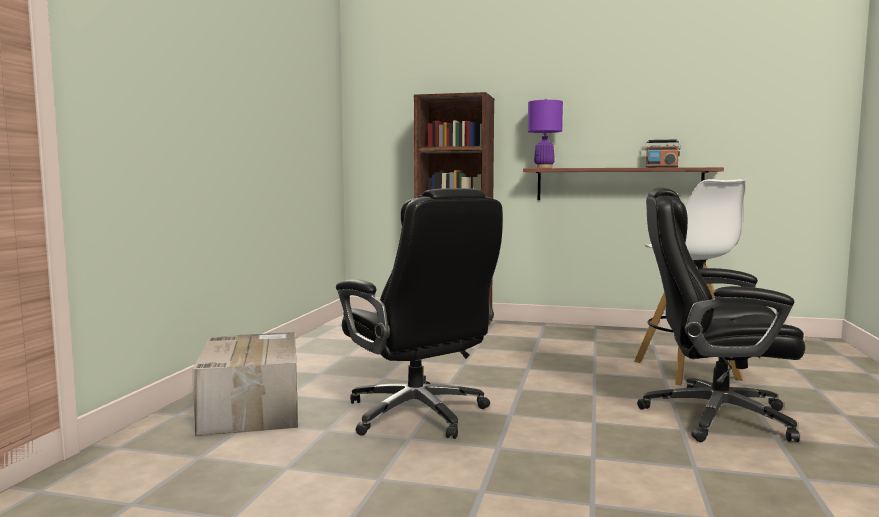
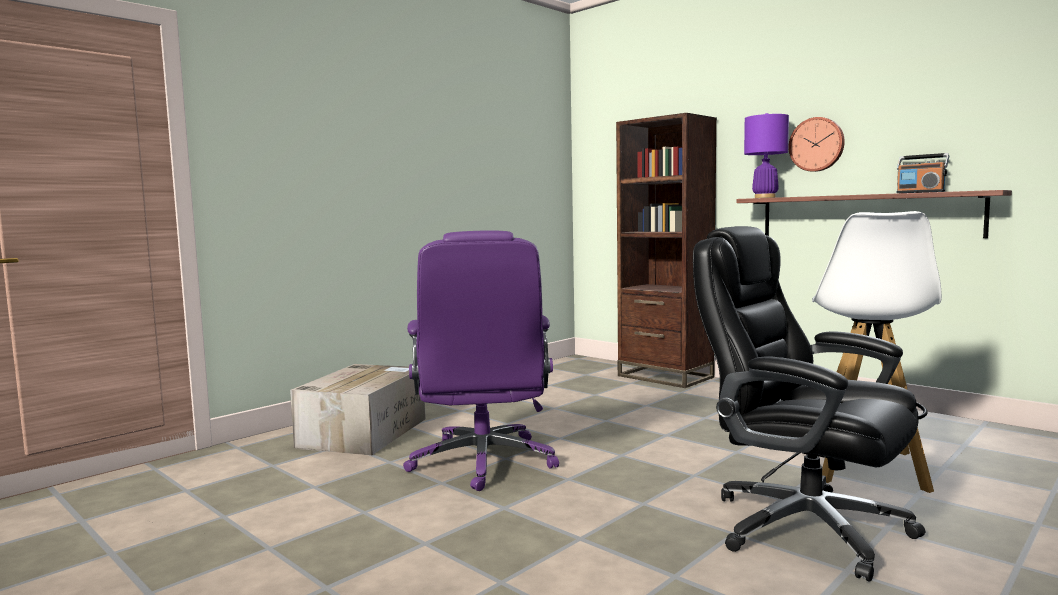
camera: 30 degrees right, 0 degrees up
black office chair [336,188,503,439] -> purple office chair [403,231,559,491]
none -> wall clock [788,117,845,172]

